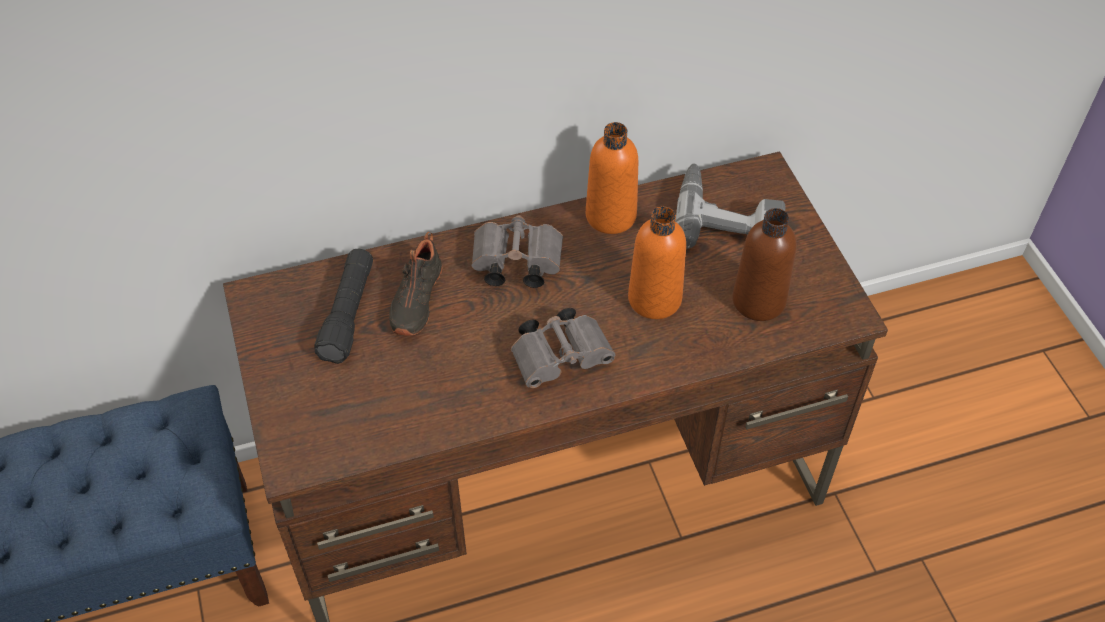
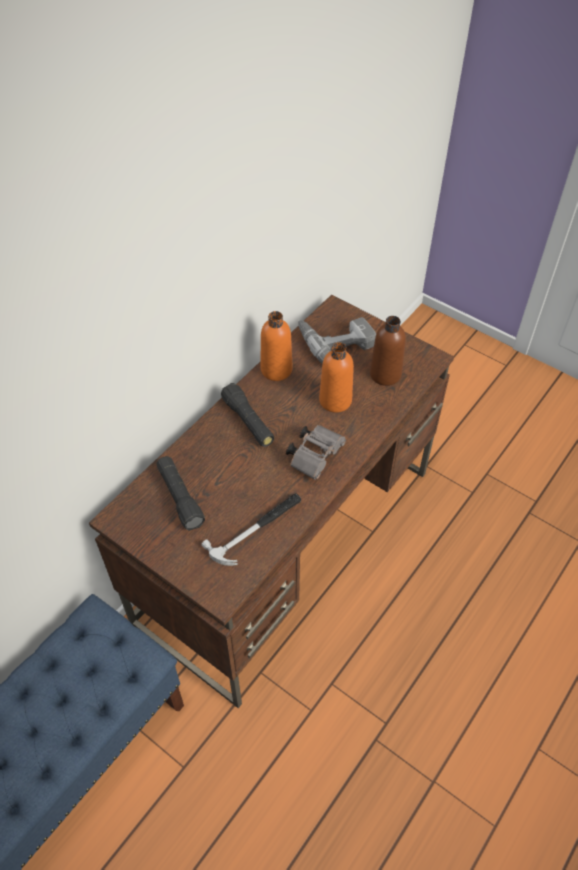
camera: 35 degrees left, 0 degrees up
black shoe [389,232,443,336] -> none
grey binoculars [472,215,563,288] -> black flashlight [221,383,274,447]
none -> hammer [201,494,301,566]

